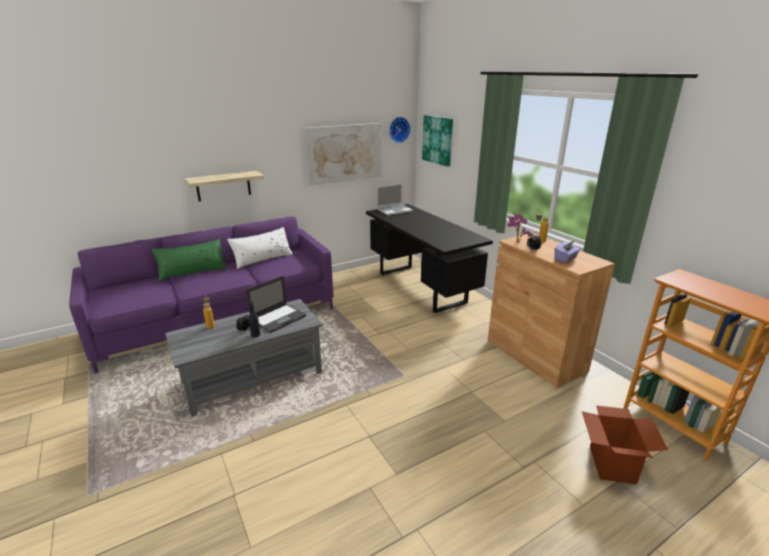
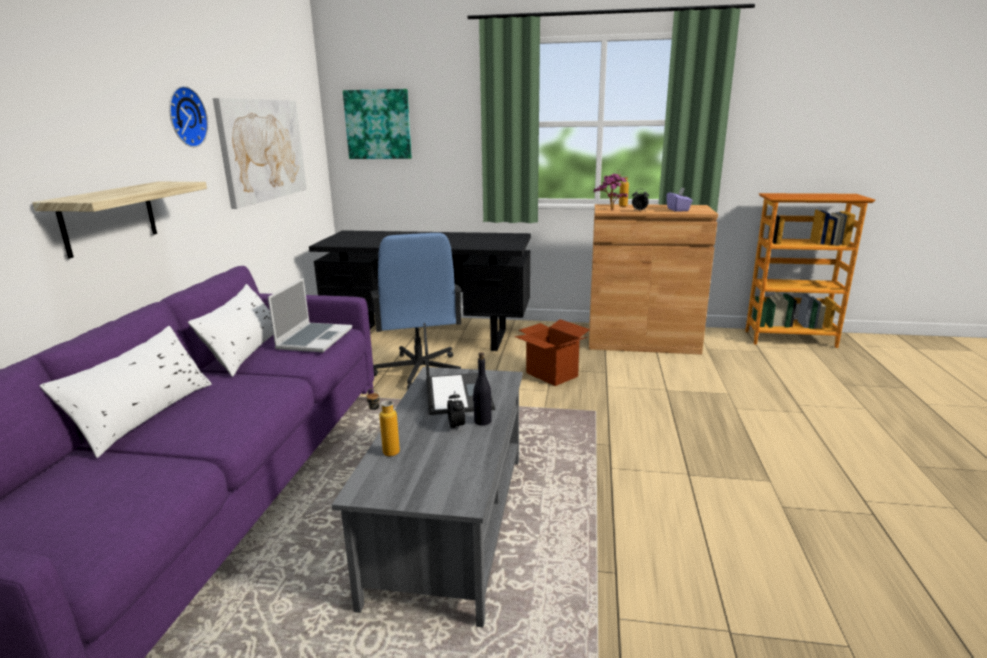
camera: 50 degrees left, 5 degrees down
green pillow [152,239,227,281] -> white pillow [39,326,212,458]
laptop [377,184,413,216] -> laptop moved to [268,278,352,352]
wall clock [389,117,410,143] -> wall clock moved to [169,86,208,147]
cardboard box [582,405,668,484] -> cardboard box moved to [515,319,590,386]
none -> blue office chair [371,233,462,390]

